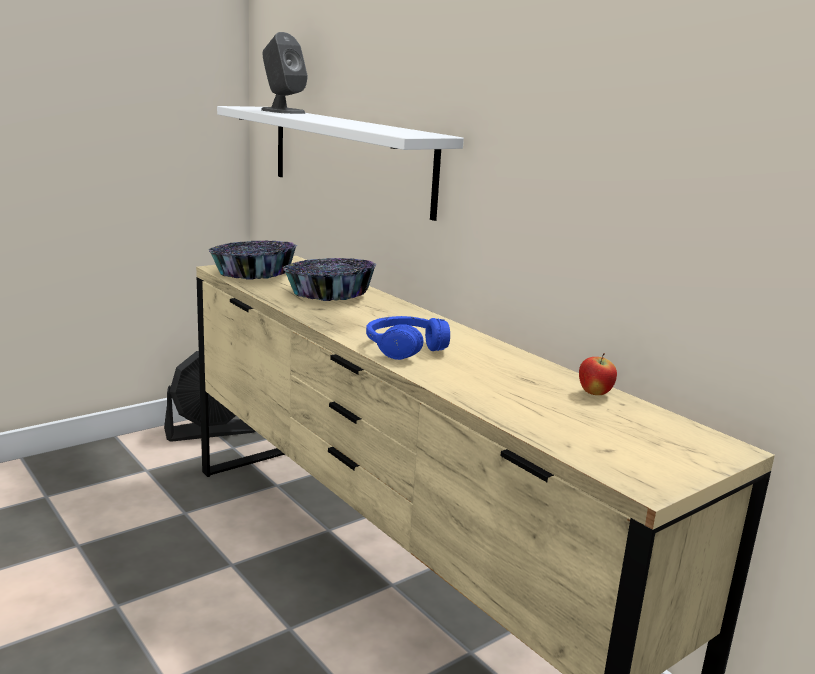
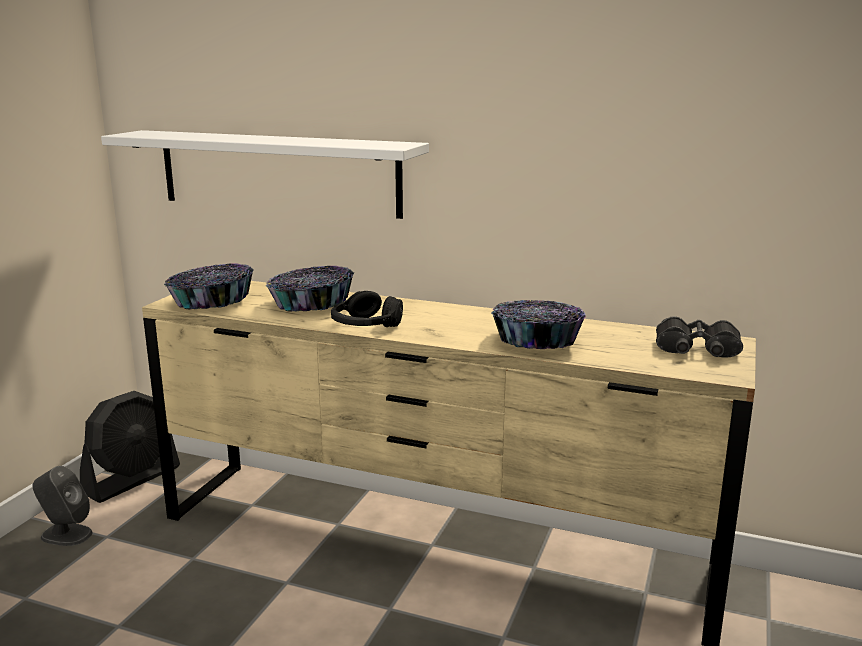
camera: 30 degrees left, 0 degrees up
grey speaker [261,32,308,114] -> grey speaker moved to [32,466,93,546]
blue headphones [366,316,450,360] -> none
apple [579,353,617,395] -> none
none -> black headphones [331,291,403,327]
none -> bowl [491,300,586,349]
none -> black binoculars [656,316,743,358]

